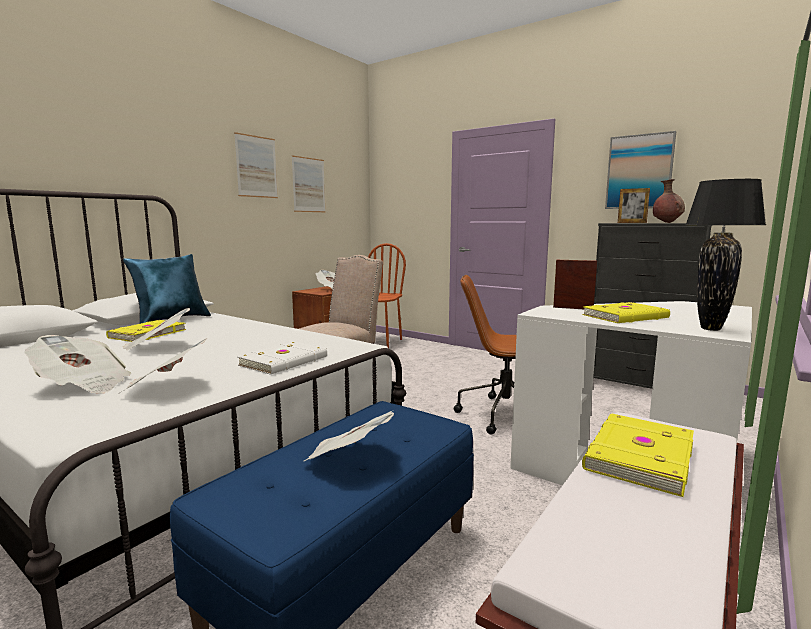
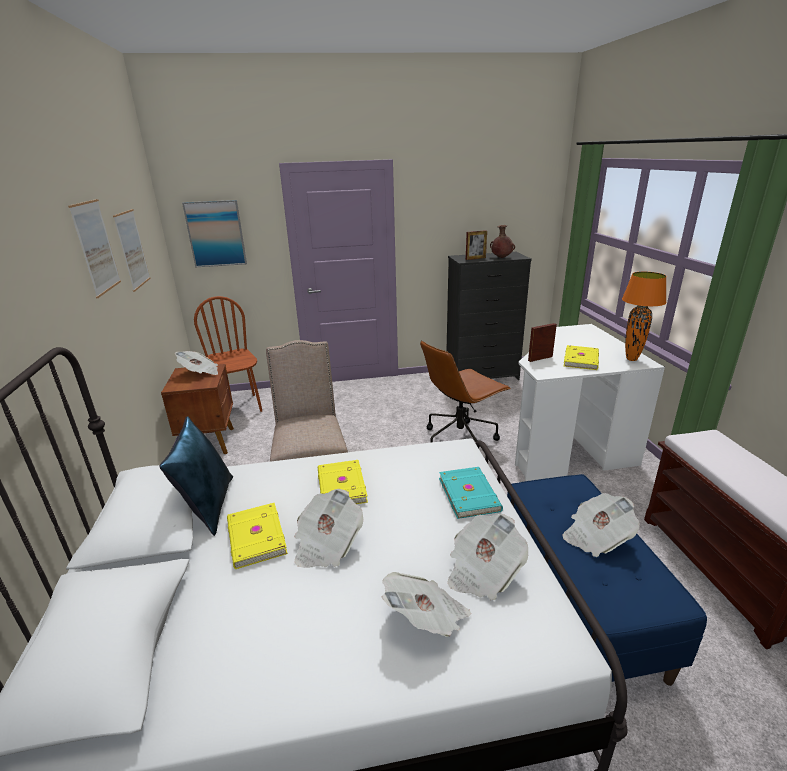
camera: 45 degrees left, 15 degrees up
white book [237,342,327,375] -> turquoise book [439,467,503,519]
yellow book [582,414,694,497] -> yellow book moved to [318,460,368,504]
picture [605,131,676,209] -> picture moved to [182,200,247,267]
black table lamp [685,179,766,331] -> orange table lamp [622,272,666,361]

